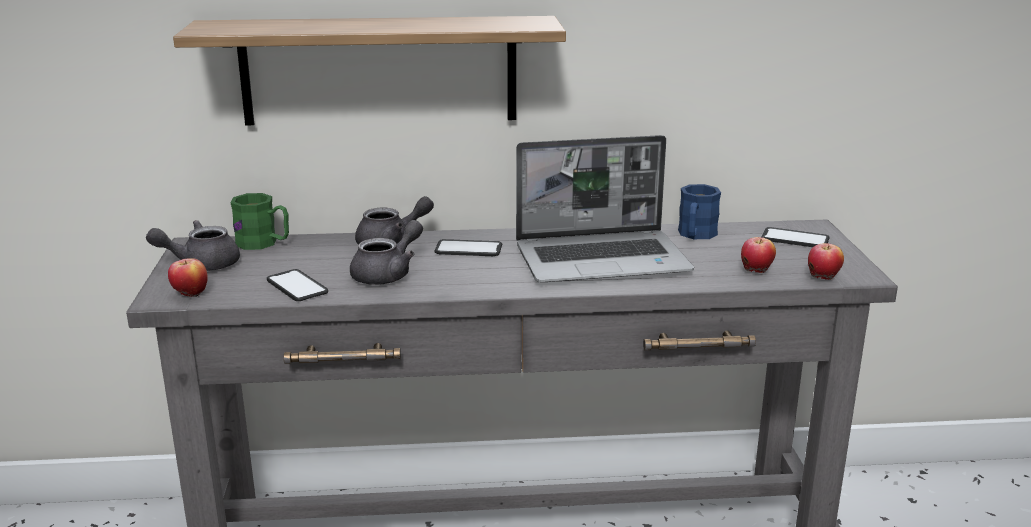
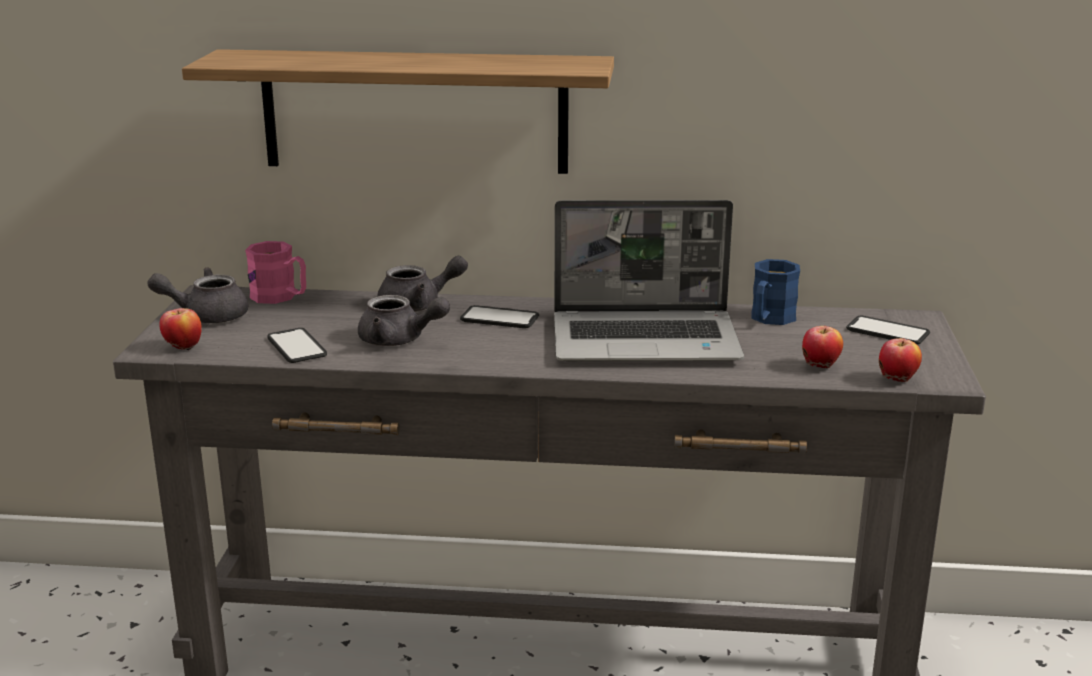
camera: 10 degrees right, 0 degrees up
green mug [230,193,289,250] -> pink mug [245,241,306,304]
grey teapot [350,220,423,285] -> grey teapot turned 60 degrees clockwise [358,295,450,346]

